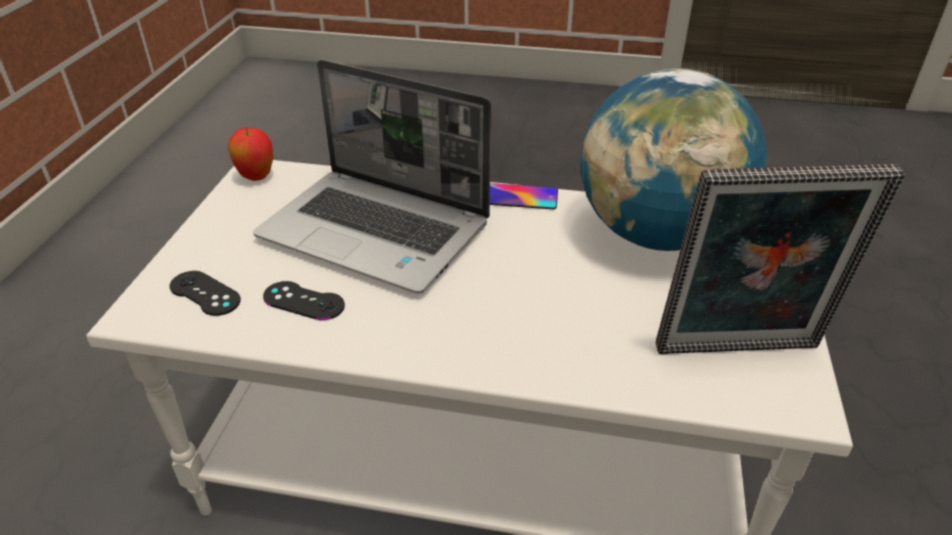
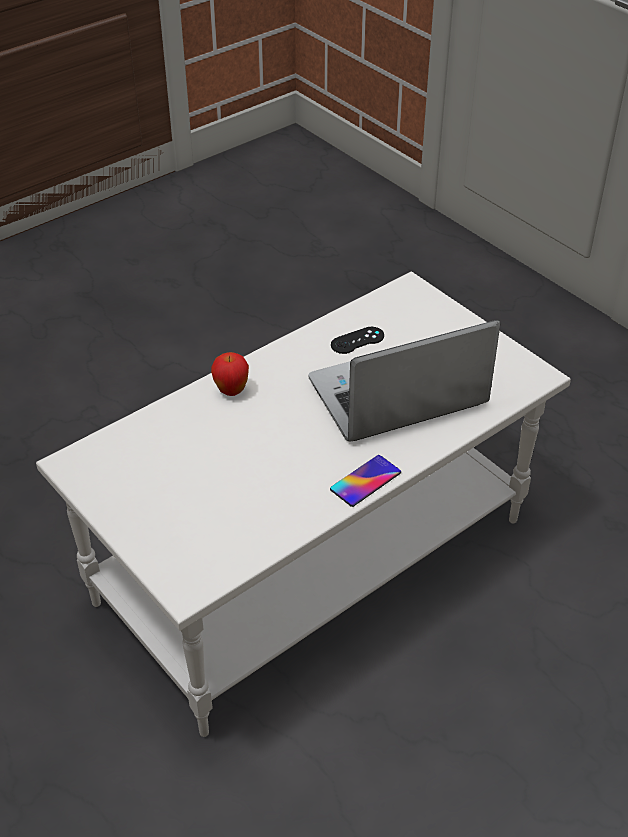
camera: 130 degrees right, 5 degrees up
black game controller [170,271,241,316] -> none
apple [228,127,273,181] -> apple moved to [211,352,249,396]
globe [581,69,767,251] -> none
picture frame [656,164,905,354] -> none

